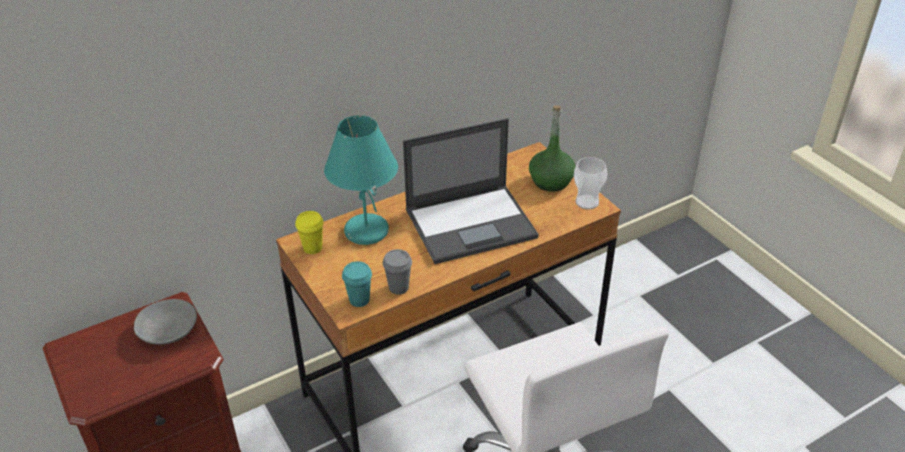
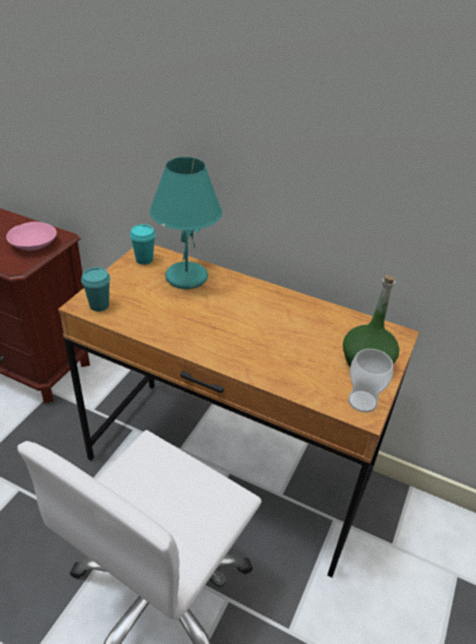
camera: 55 degrees right, 0 degrees up
grey bowl [134,299,197,345] -> pink bowl [6,222,57,250]
yellow cup [295,211,324,254] -> turquoise cup [130,224,156,265]
grey cup [383,249,412,295] -> none
laptop [403,118,539,264] -> none

